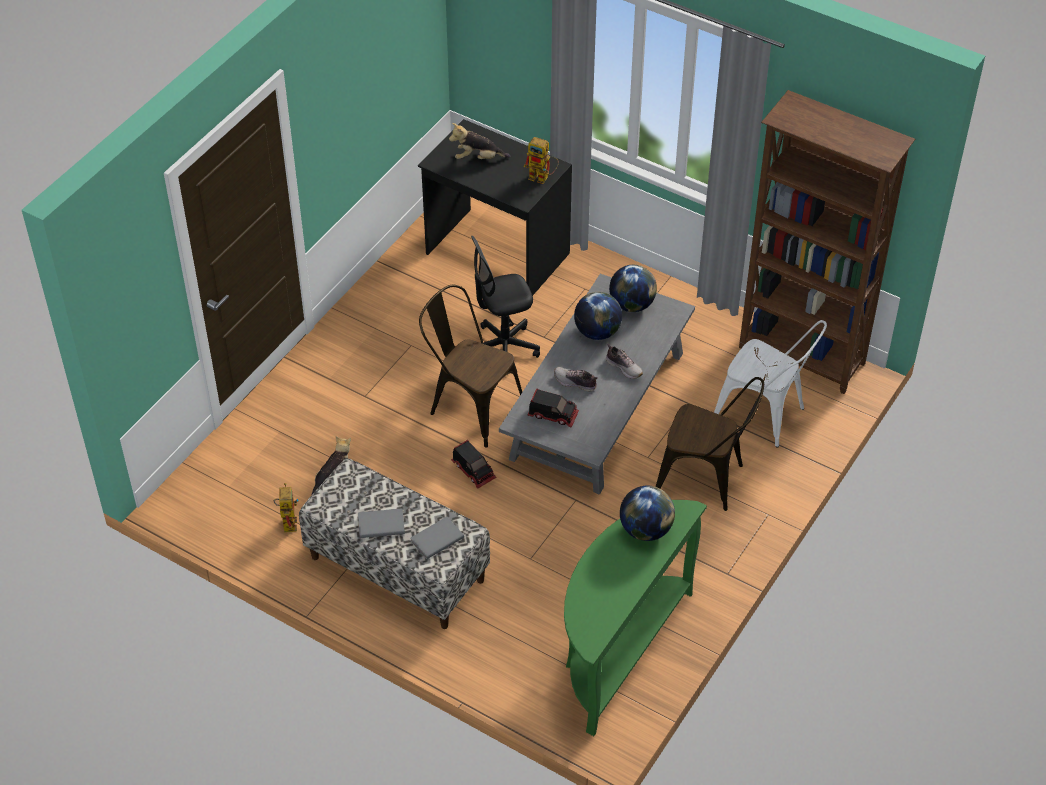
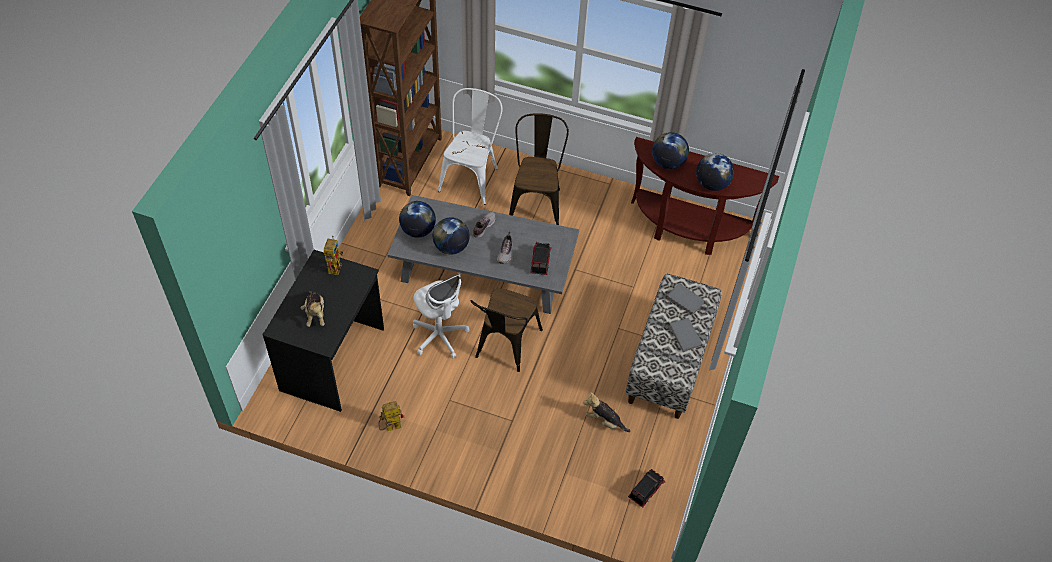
camera: 105 degrees left, 5 degrees up
toy robot [274,483,299,532] -> toy robot moved to [378,401,405,431]
toy truck [451,440,496,489] -> toy truck moved to [628,469,666,508]
black office chair [471,236,540,375] -> white office chair [413,274,469,359]
green console table [564,500,707,736] -> brown console table [631,137,779,255]
none -> globe [696,153,734,191]

